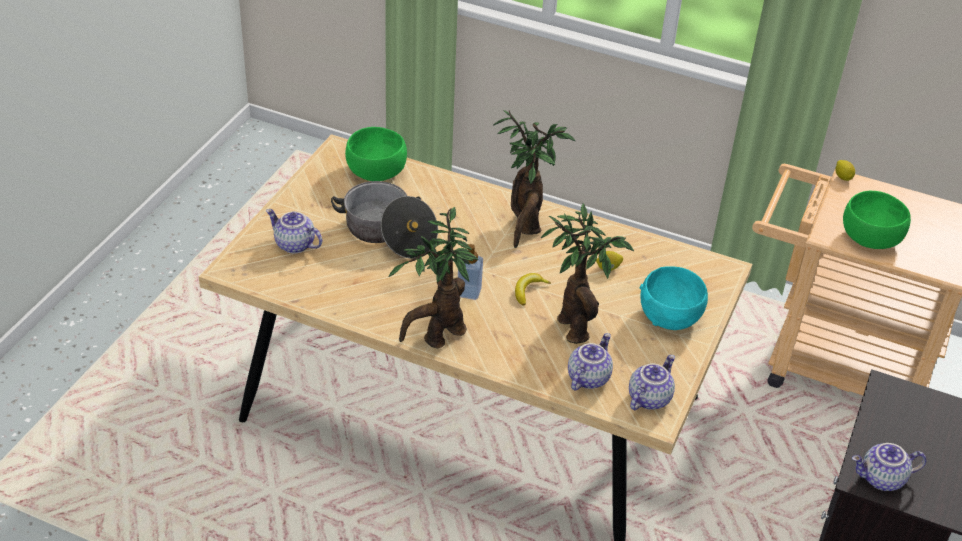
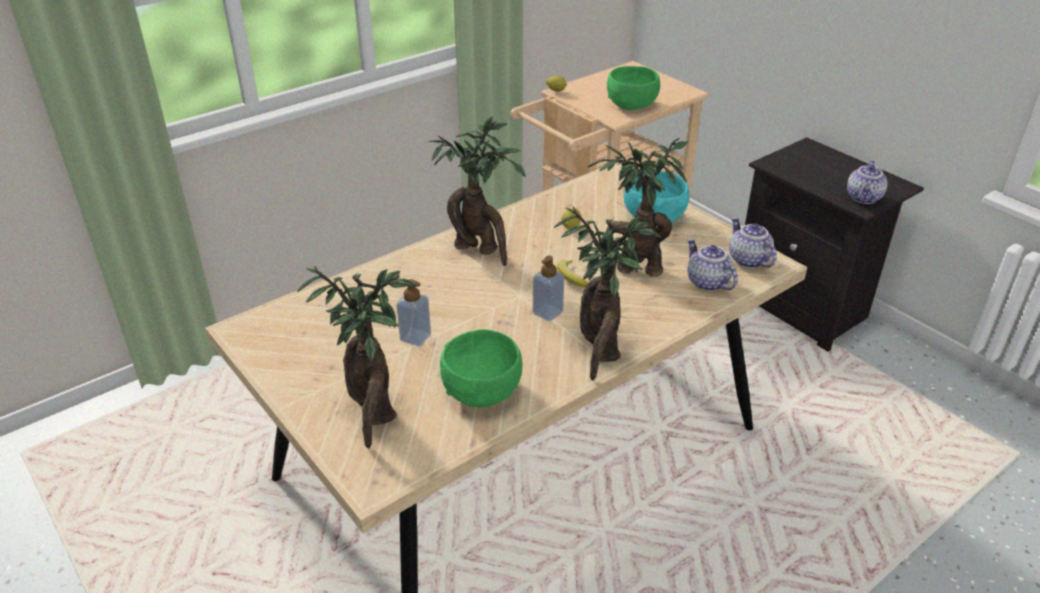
camera: 60 degrees left, 5 degrees down
teapot [266,209,322,253] -> potted plant [297,266,417,449]
cooking pot [331,181,438,258] -> soap dispenser [396,279,431,346]
green bowl [345,127,407,181] -> green bowl moved to [440,329,522,408]

